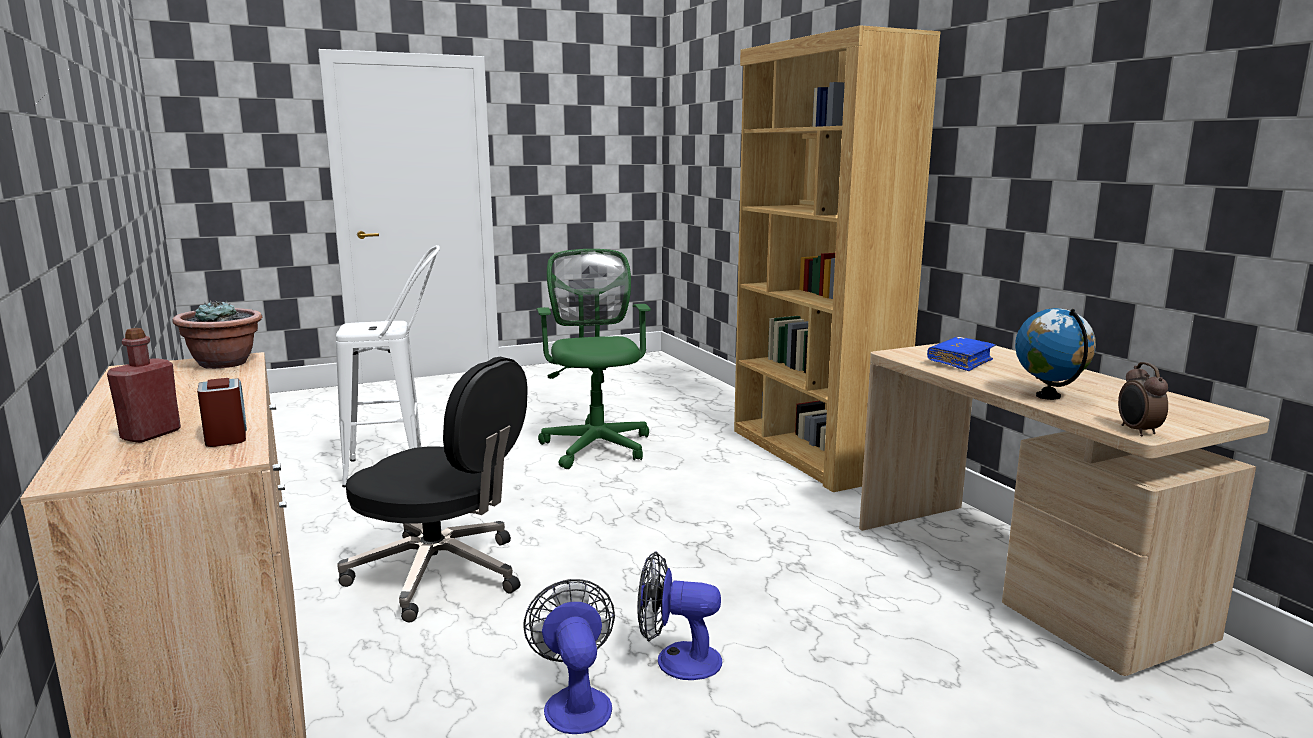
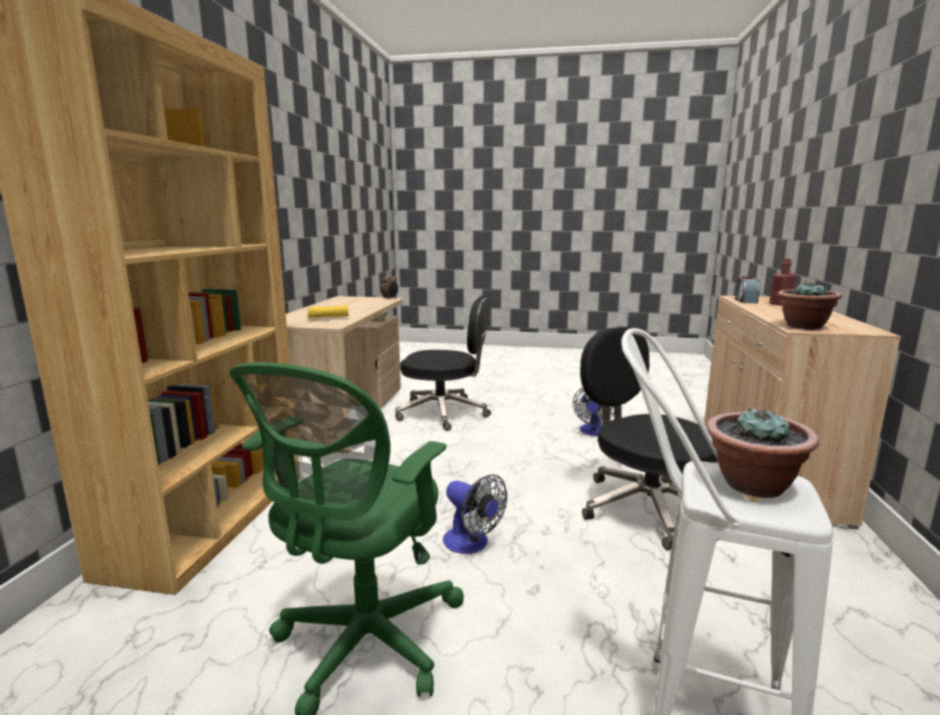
camera: 145 degrees left, 0 degrees up
fan [637,551,722,680] -> fan moved to [443,474,507,554]
blue book [927,337,995,371] -> yellow book [307,305,349,318]
globe [1015,308,1096,400] -> none
none -> black office chair [395,296,491,431]
none -> potted plant [707,407,819,498]

